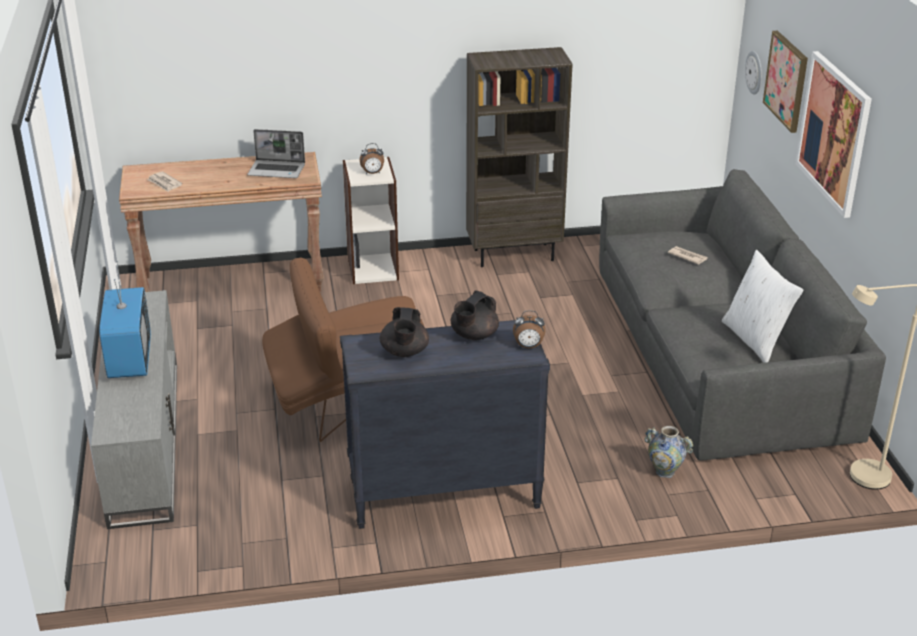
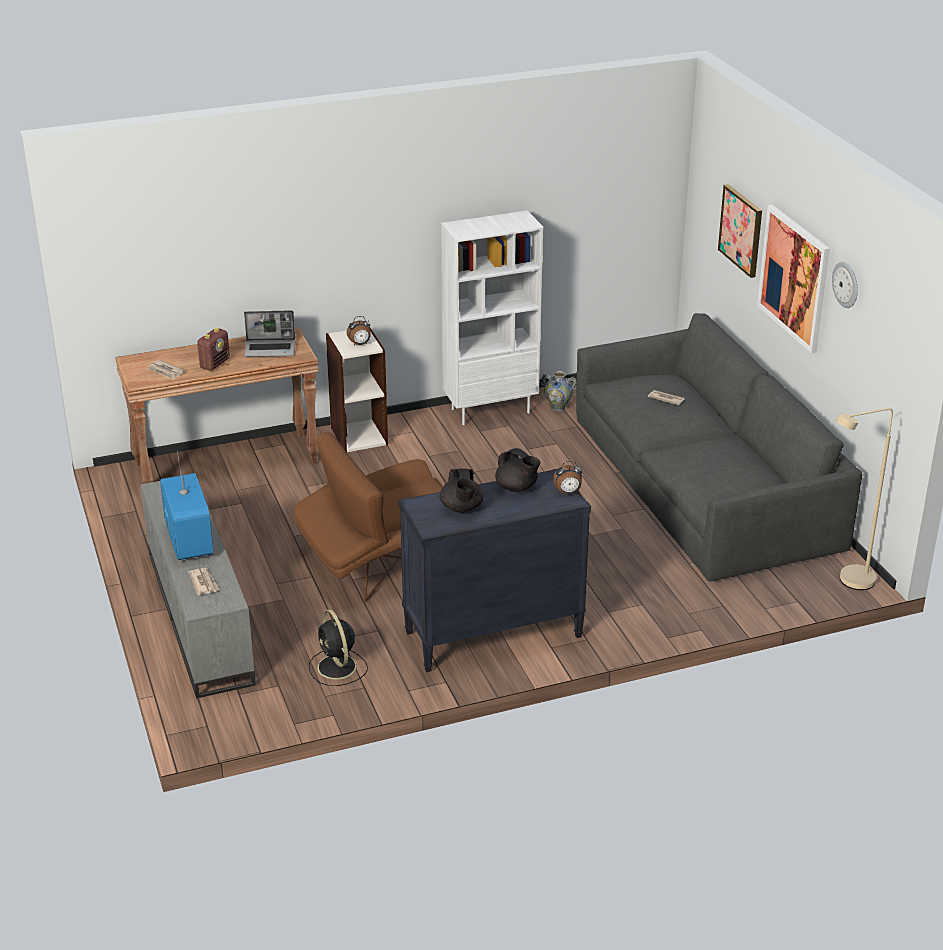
camera: 10 degrees left, 0 degrees up
black teapot [451,290,499,340] -> black teapot turned 75 degrees counterclockwise [495,448,540,492]
brown bookcase [466,47,573,267] -> white bookcase [441,211,543,425]
vase [644,426,694,478] -> vase moved to [541,371,577,411]
white pillow [722,250,803,363] -> none
wall clock [745,51,762,94] -> wall clock moved to [832,262,858,308]
none -> newspaper [188,568,219,595]
none -> radio [197,328,230,371]
none -> black fan [309,609,368,686]

